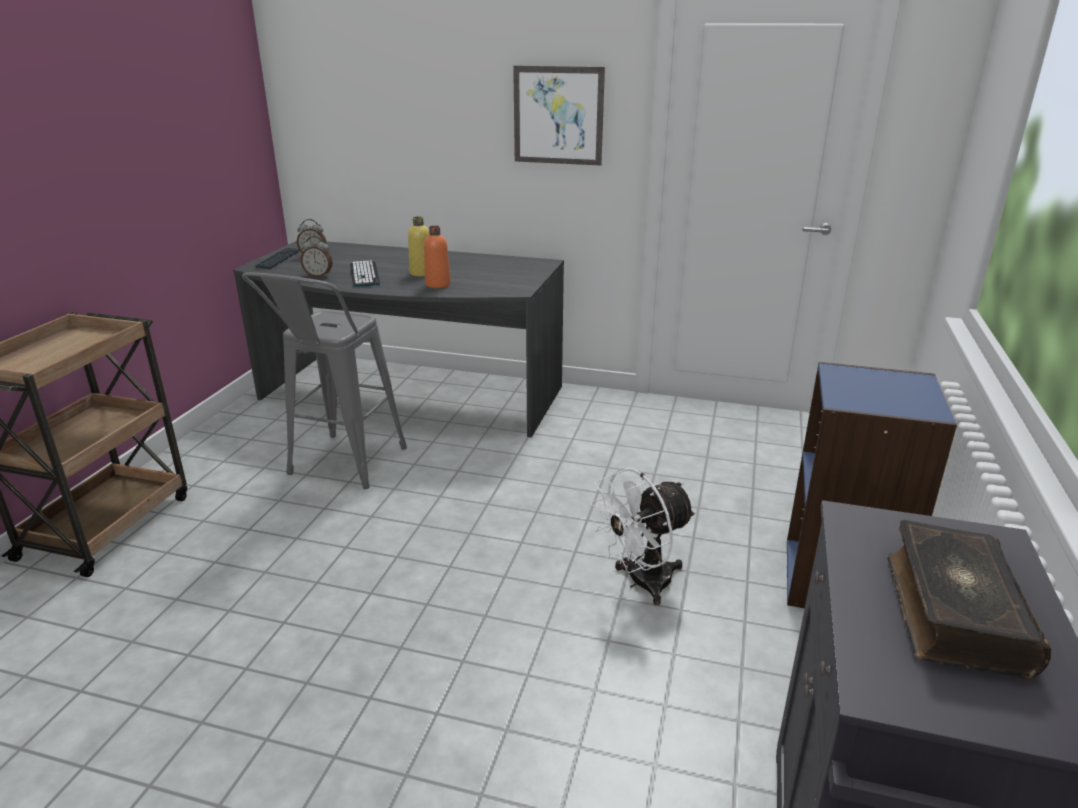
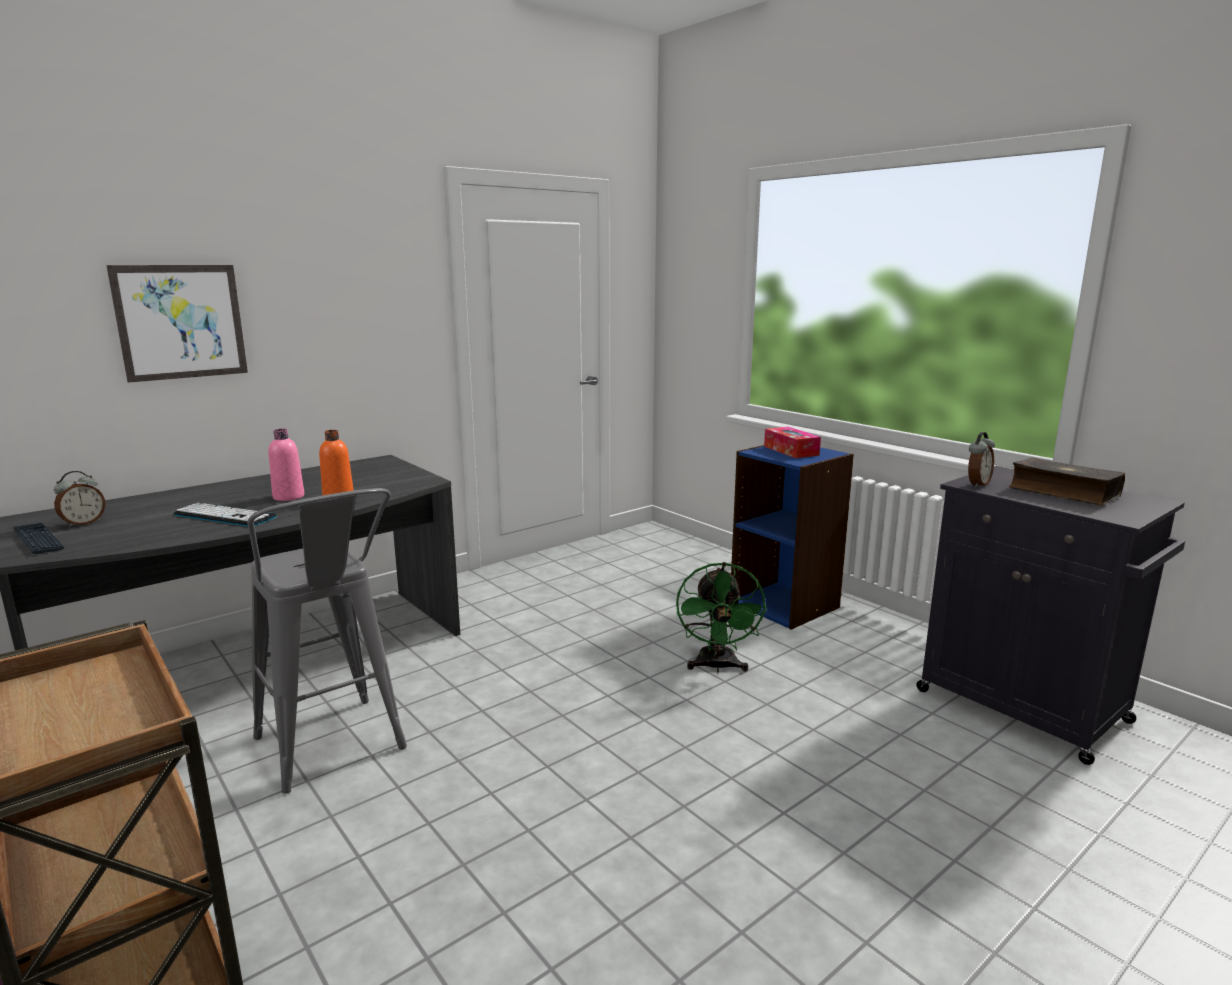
camera: 55 degrees left, 10 degrees down
alarm clock [301,236,333,277] -> alarm clock moved to [968,432,995,488]
yellow bottle [408,217,429,277] -> pink bottle [268,429,304,501]
picture [513,66,605,166] -> picture moved to [106,265,248,383]
white fan [590,468,696,605] -> green fan [676,562,767,672]
none -> tissue box [764,427,821,458]

